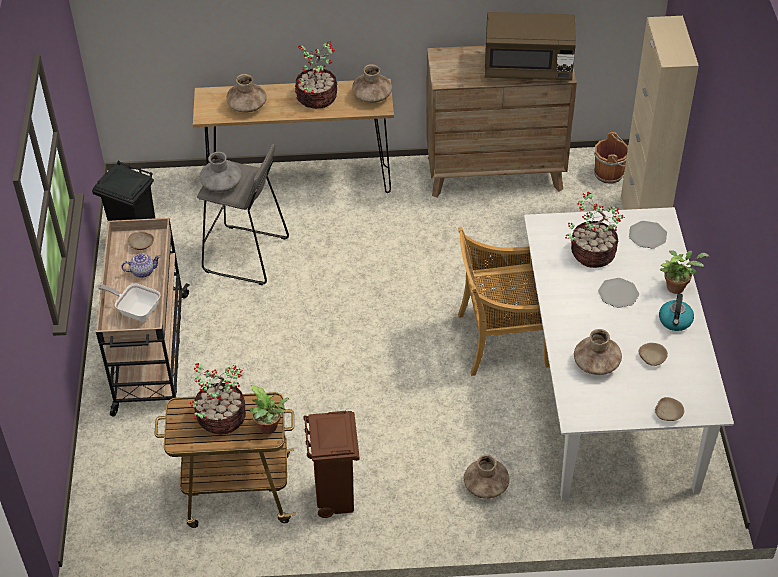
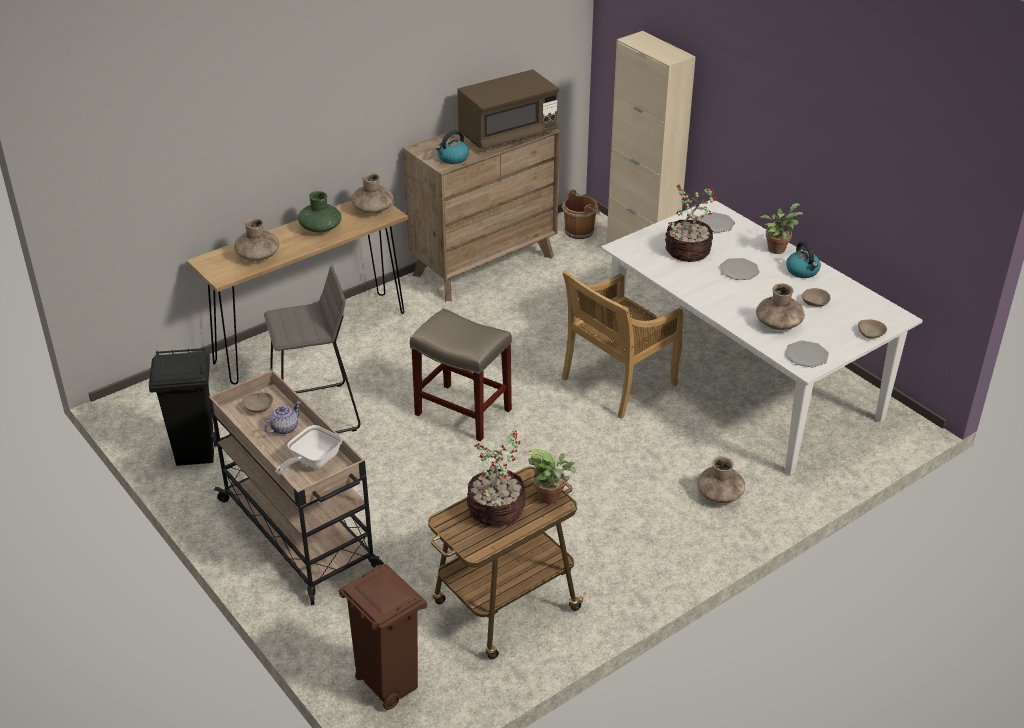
camera: 35 degrees left, 10 degrees down
frying pan [98,283,160,321] -> frying pan turned 45 degrees counterclockwise [275,425,342,475]
grey vase [200,152,242,192] -> none
potted plant [295,41,337,109] -> green vase [298,191,342,233]
brown trash can [303,411,360,518] -> brown trash can moved to [338,564,427,710]
none -> beige stool [410,308,512,441]
none -> kettle [436,130,469,164]
none -> plate [785,341,829,367]

